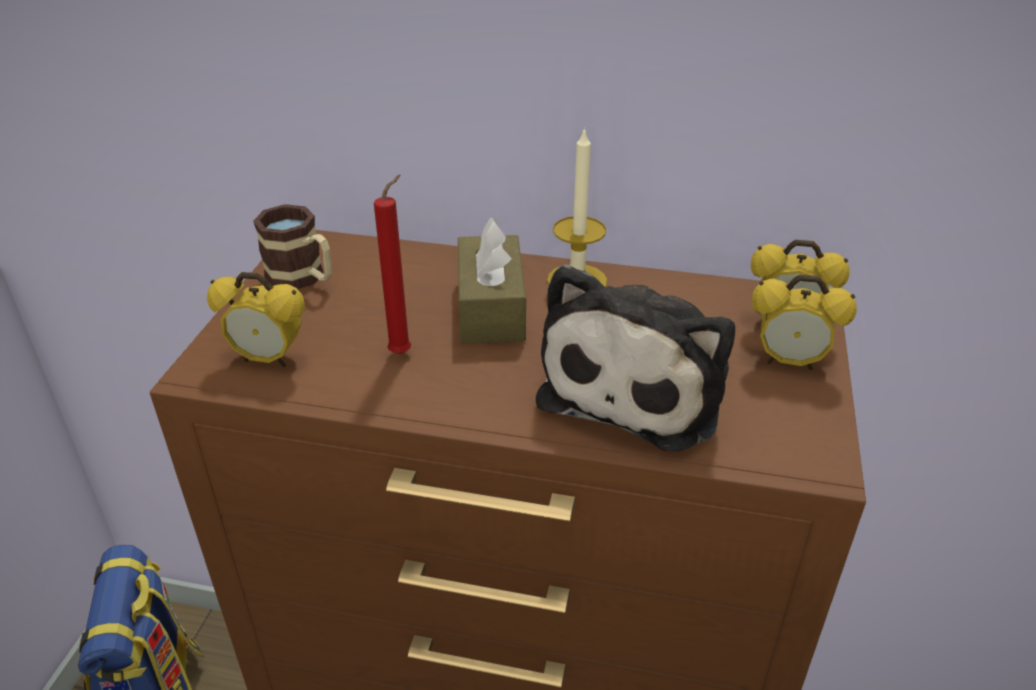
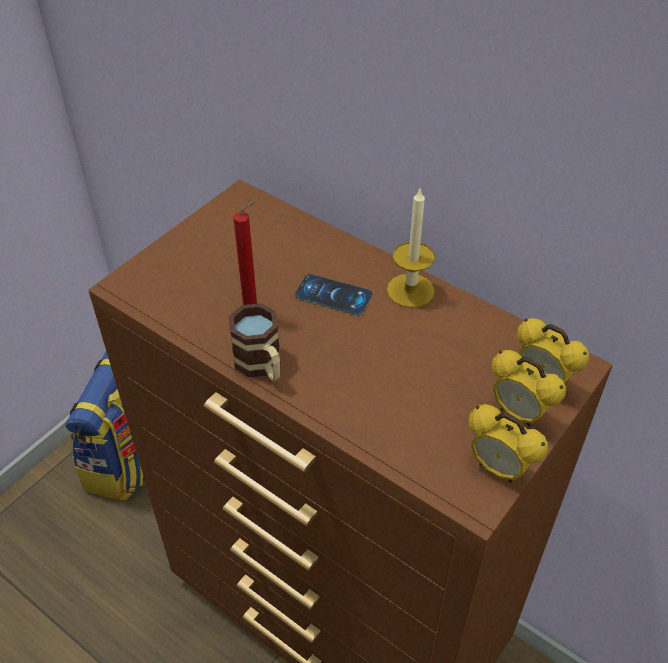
camera: 25 degrees right, 10 degrees up
alarm clock [207,272,305,367] -> alarm clock moved to [469,404,548,483]
mug [253,204,332,289] -> mug moved to [229,303,281,381]
brown tissue box [458,217,526,344] -> phone [295,274,372,315]
plush toy [536,264,735,451] -> none

